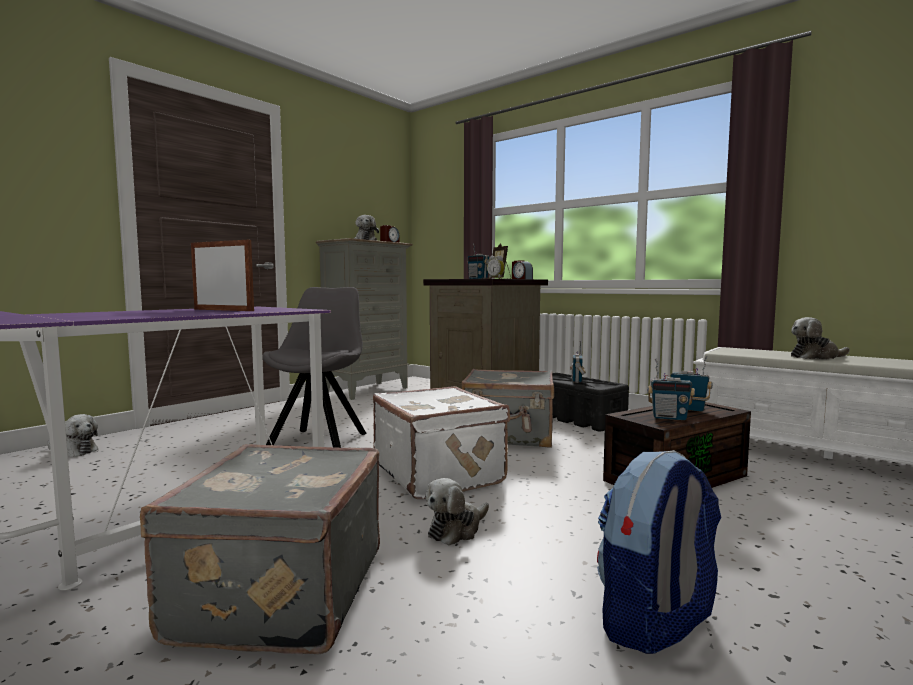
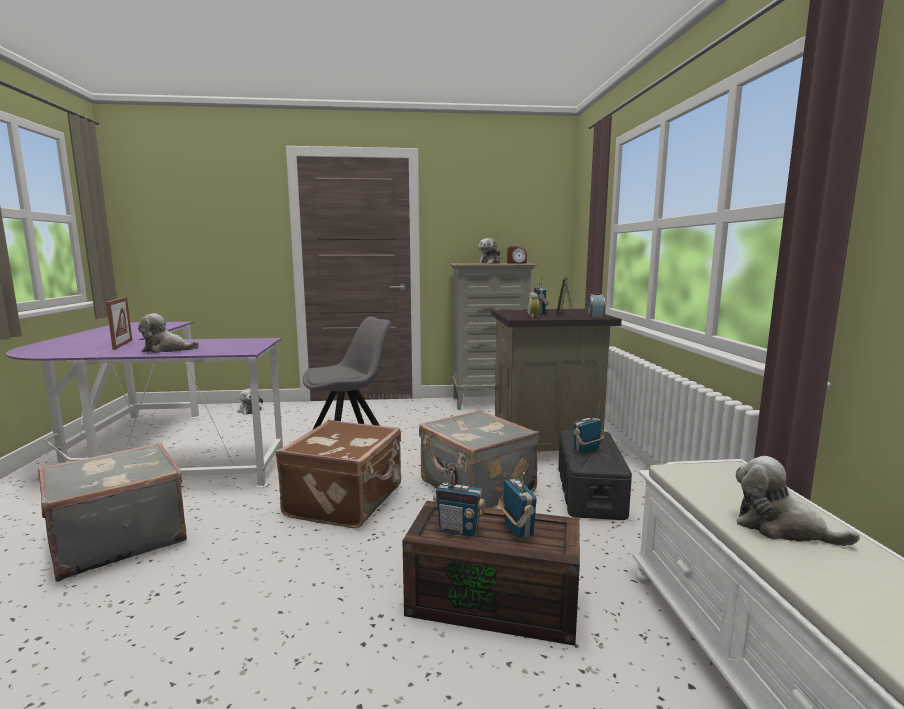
camera: 45 degrees right, 5 degrees up
picture frame [191,240,254,311] -> picture frame moved to [106,297,132,350]
white suitcase [373,386,510,499] -> brown suitcase [276,420,401,529]
plush toy [425,478,489,546] -> plush toy moved to [138,314,199,353]
backpack [597,450,721,654] -> none
radio [647,359,695,420] -> radio turned 45 degrees counterclockwise [433,461,485,537]

